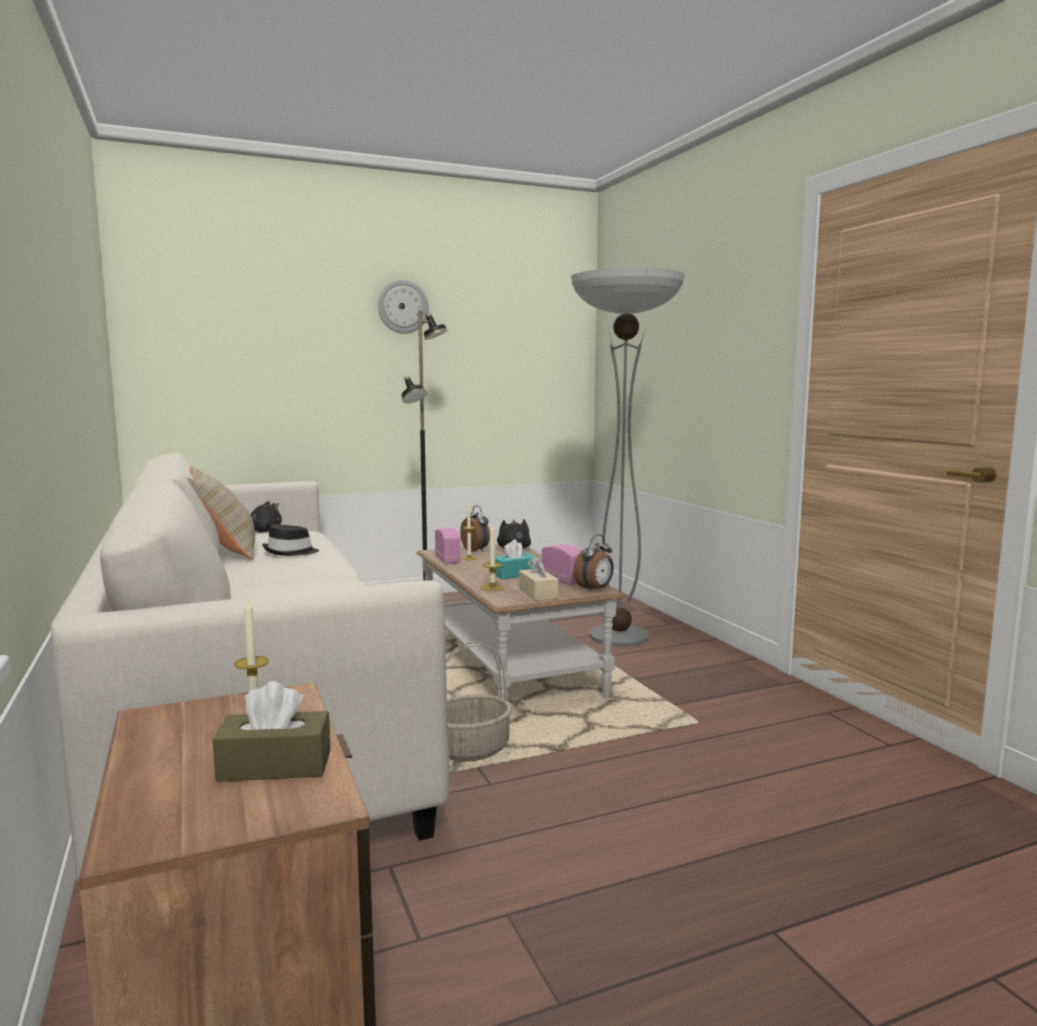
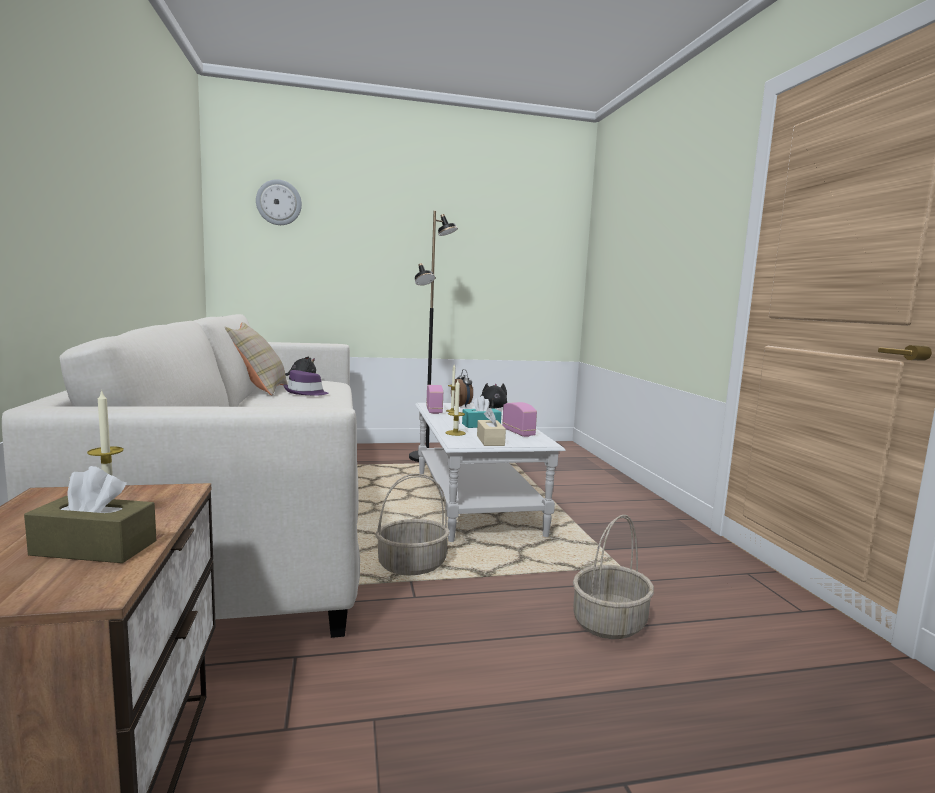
camera: 10 degrees right, 0 degrees up
black hat [262,524,319,556] -> purple hat [283,370,328,396]
wall clock [378,280,429,334] -> wall clock moved to [256,179,302,225]
brown coffee table [417,544,624,700] -> white coffee table [415,403,566,542]
floor lamp [571,268,685,646] -> none
alarm clock [574,534,614,592] -> none
none -> basket [573,515,654,639]

